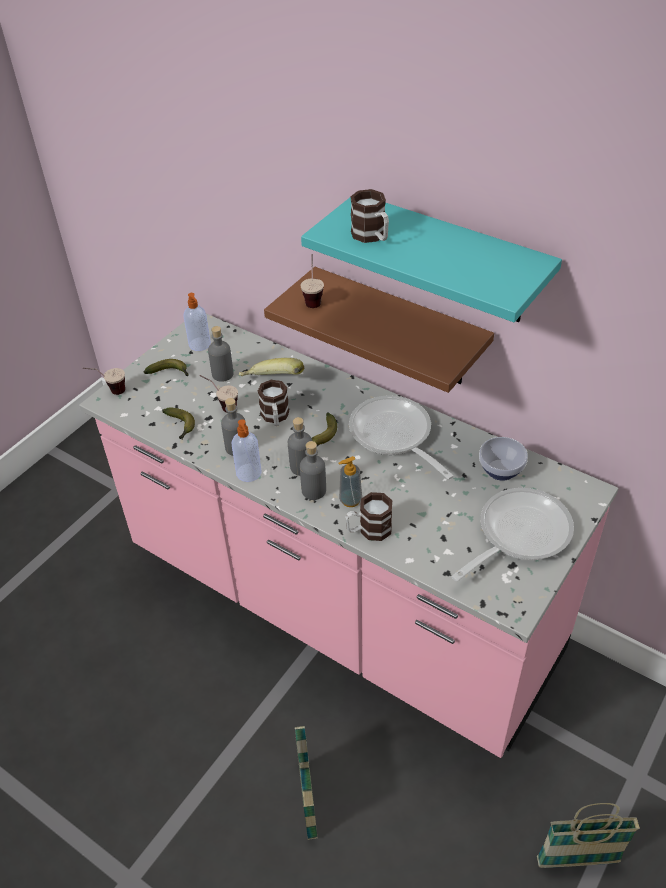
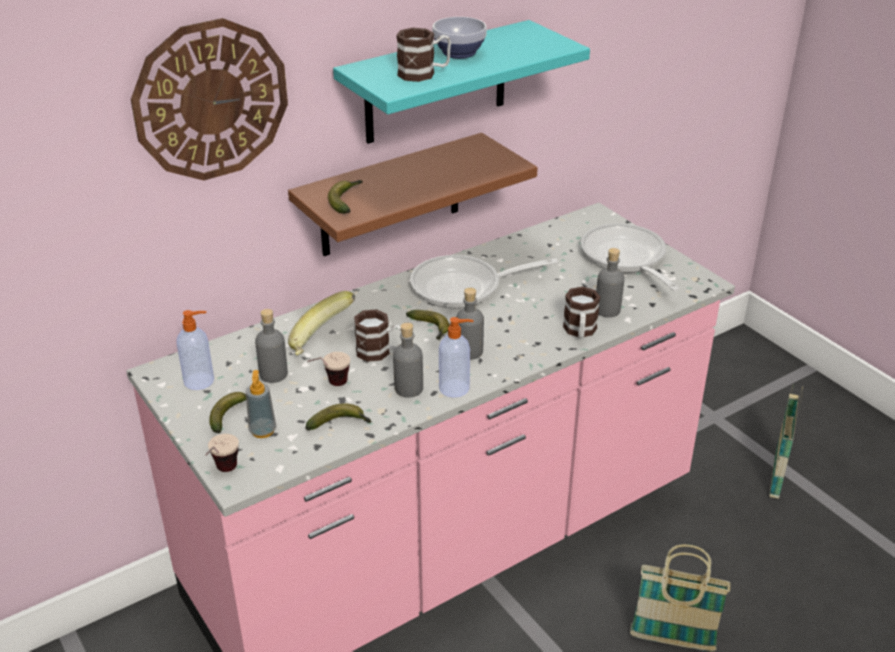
camera: 70 degrees left, 10 degrees down
cup [300,254,324,308] -> banana [328,180,363,214]
grey bottle [300,441,326,500] -> grey bottle moved to [596,248,625,317]
soap dispenser [339,456,362,507] -> soap dispenser moved to [246,370,276,438]
bowl [479,437,528,481] -> bowl moved to [432,17,487,59]
none -> wall clock [131,18,288,181]

